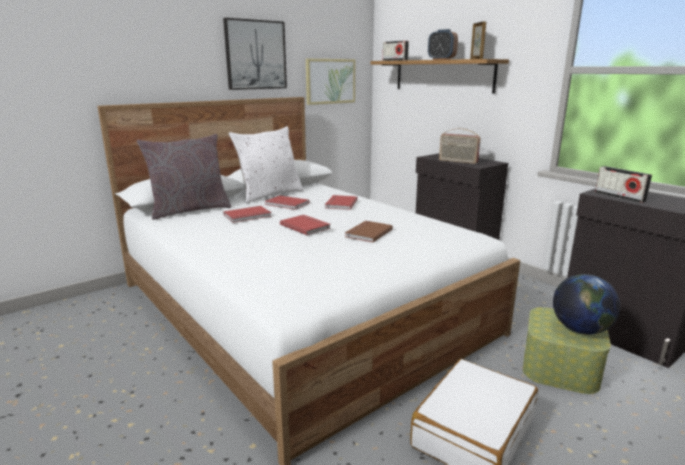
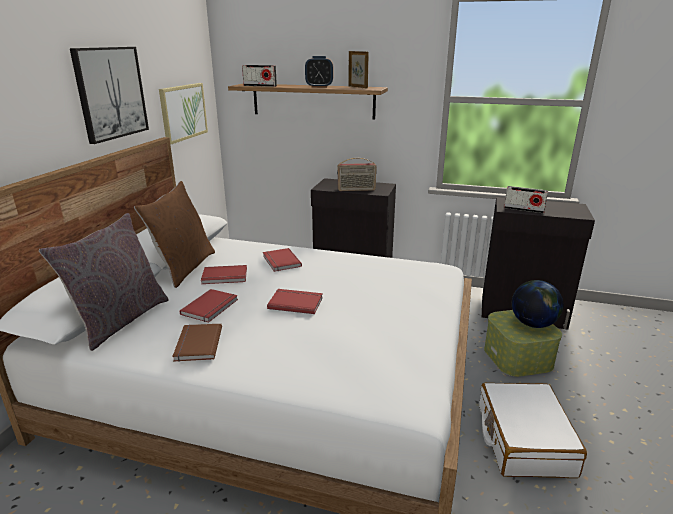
camera: 35 degrees left, 5 degrees up
white pillow [229,126,304,203] -> brown pillow [134,181,215,288]
brown book [345,221,393,243] -> brown book moved to [172,324,222,362]

